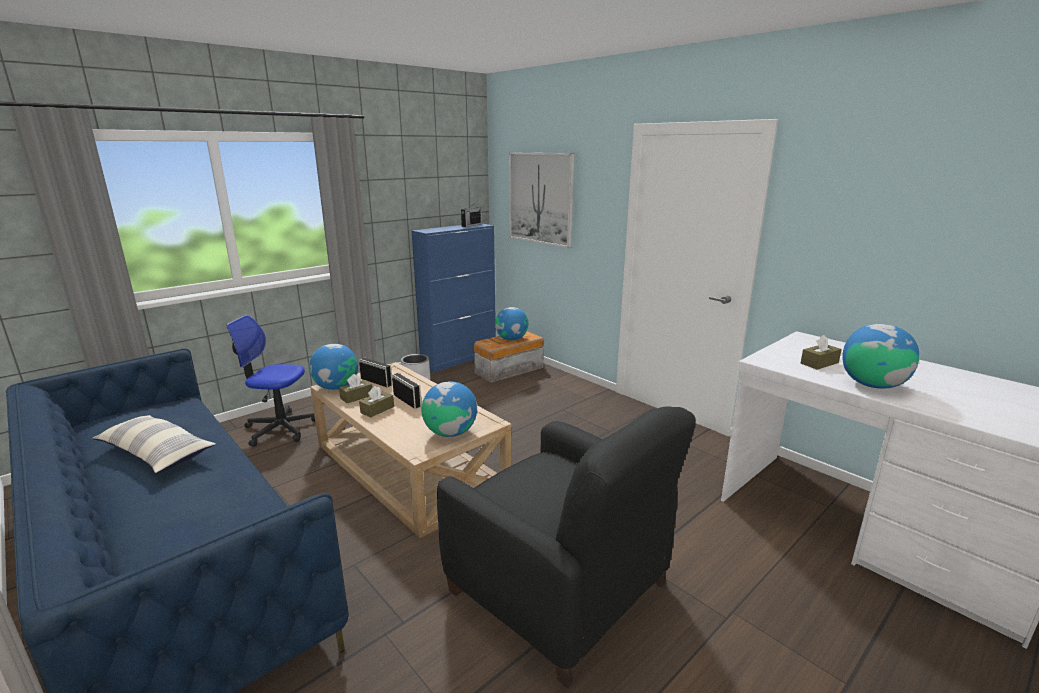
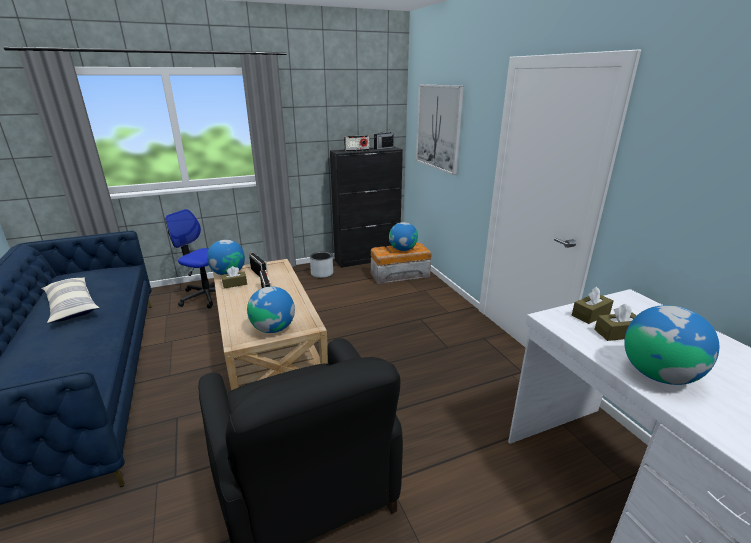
camera: 20 degrees right, 5 degrees up
brown tissue box [359,386,394,418] -> brown tissue box moved to [572,287,614,324]
blue cabinet [412,223,496,372] -> black cabinet [330,146,403,268]
none -> radio [344,135,369,152]

